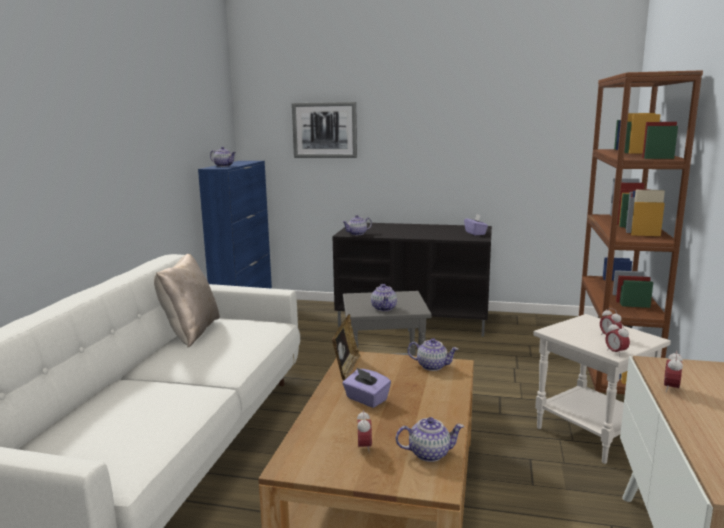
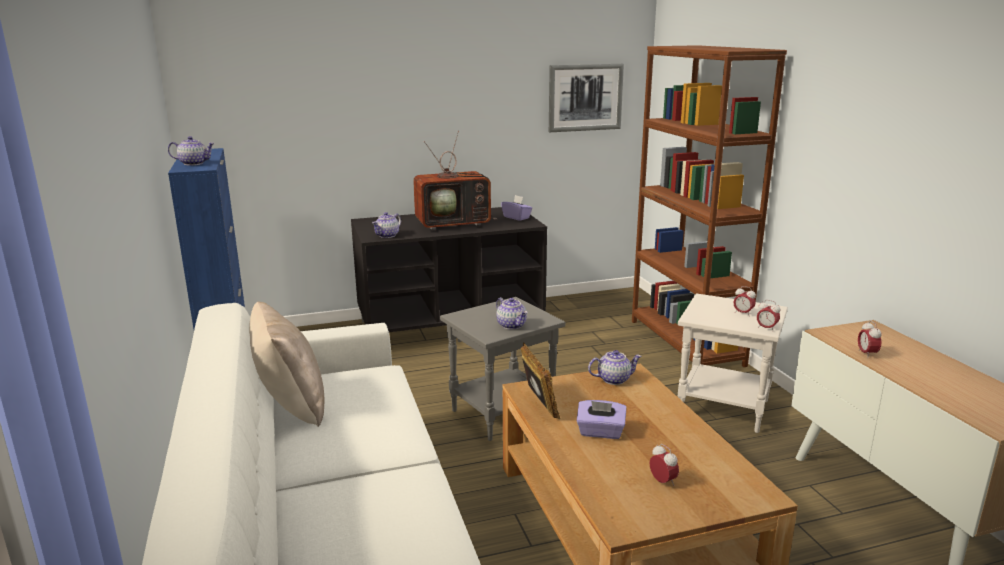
camera: 30 degrees left, 5 degrees up
picture [292,102,357,158] -> picture moved to [549,64,624,132]
teapot [396,417,464,462] -> none
none -> television [413,131,497,230]

